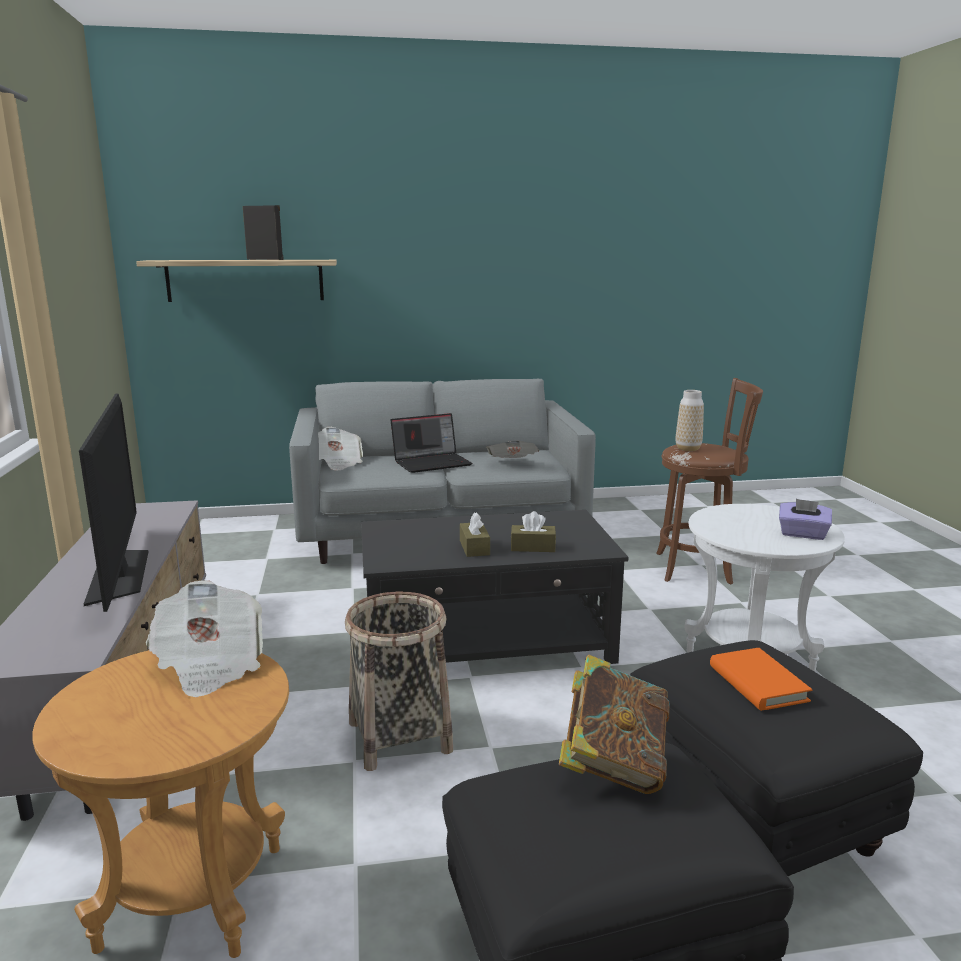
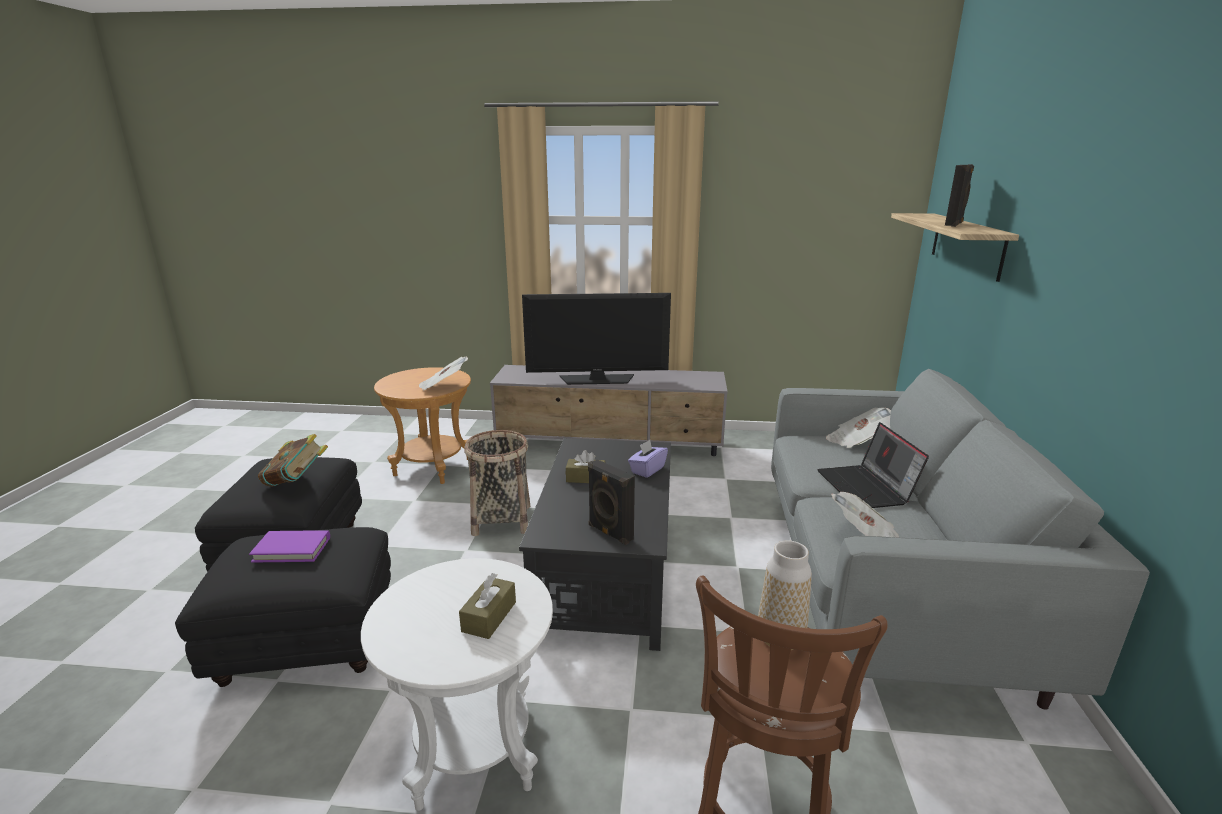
camera: 105 degrees right, 5 degrees up
brown tissue box [511,511,556,552] -> brown tissue box moved to [459,573,516,639]
orange book [710,648,812,711] -> purple book [249,530,330,562]
purple tissue box [779,499,832,540] -> purple tissue box moved to [628,440,668,478]
none -> black speaker [588,459,635,545]

